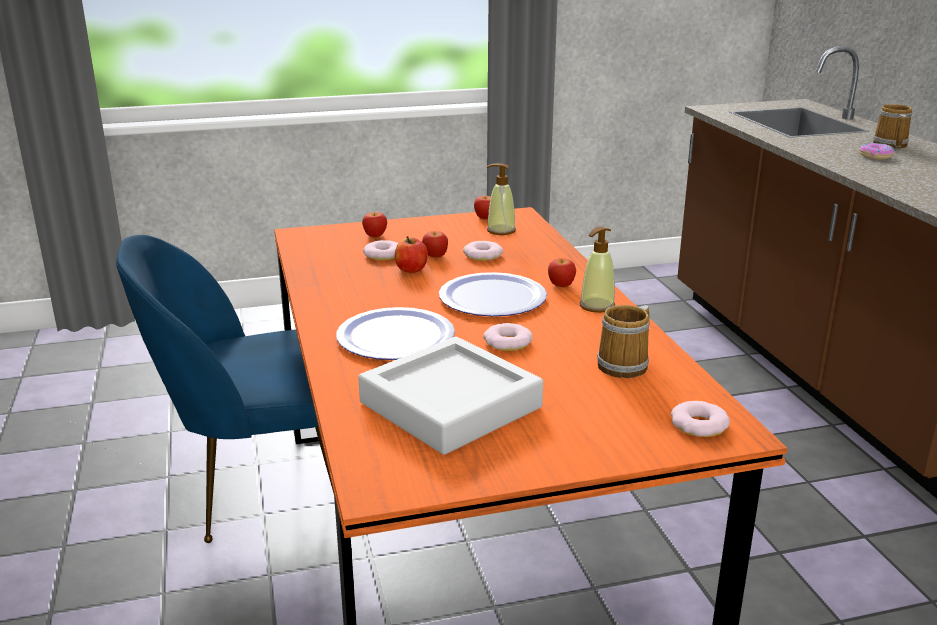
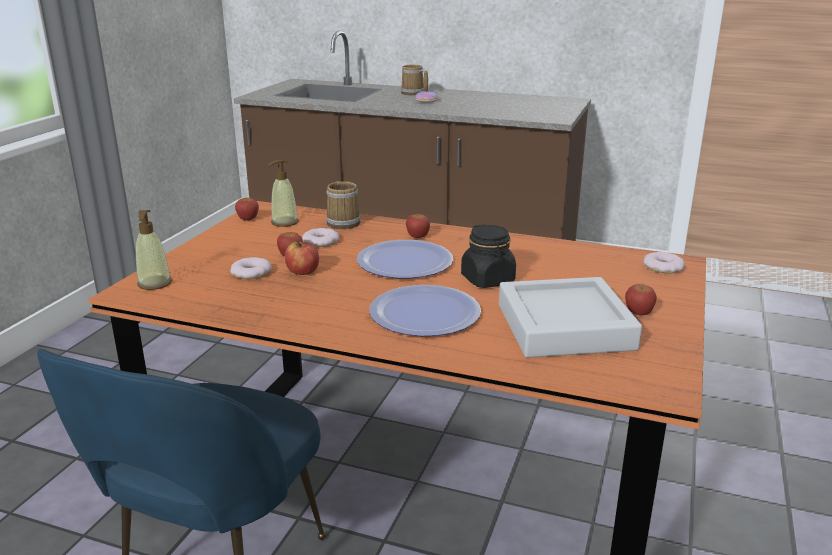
camera: 55 degrees left, 0 degrees up
apple [362,212,387,237] -> apple moved to [625,284,657,315]
donut [483,323,533,351] -> black jar [461,224,516,288]
soap dispenser [580,226,615,313] -> soap dispenser moved to [136,210,172,290]
mug [597,305,650,378] -> mug moved to [326,181,361,229]

